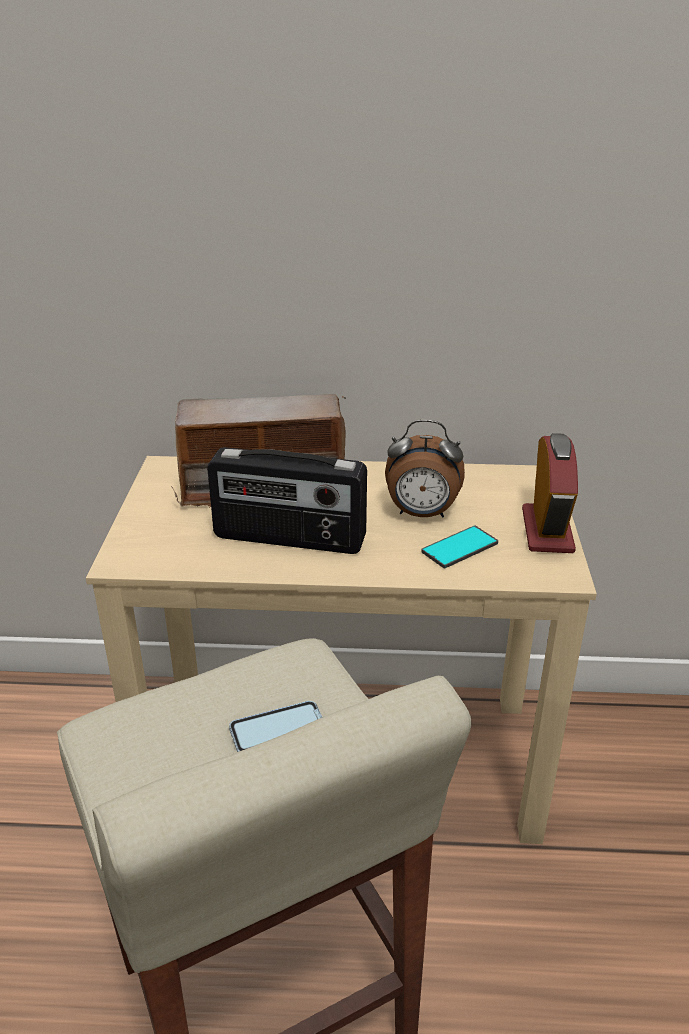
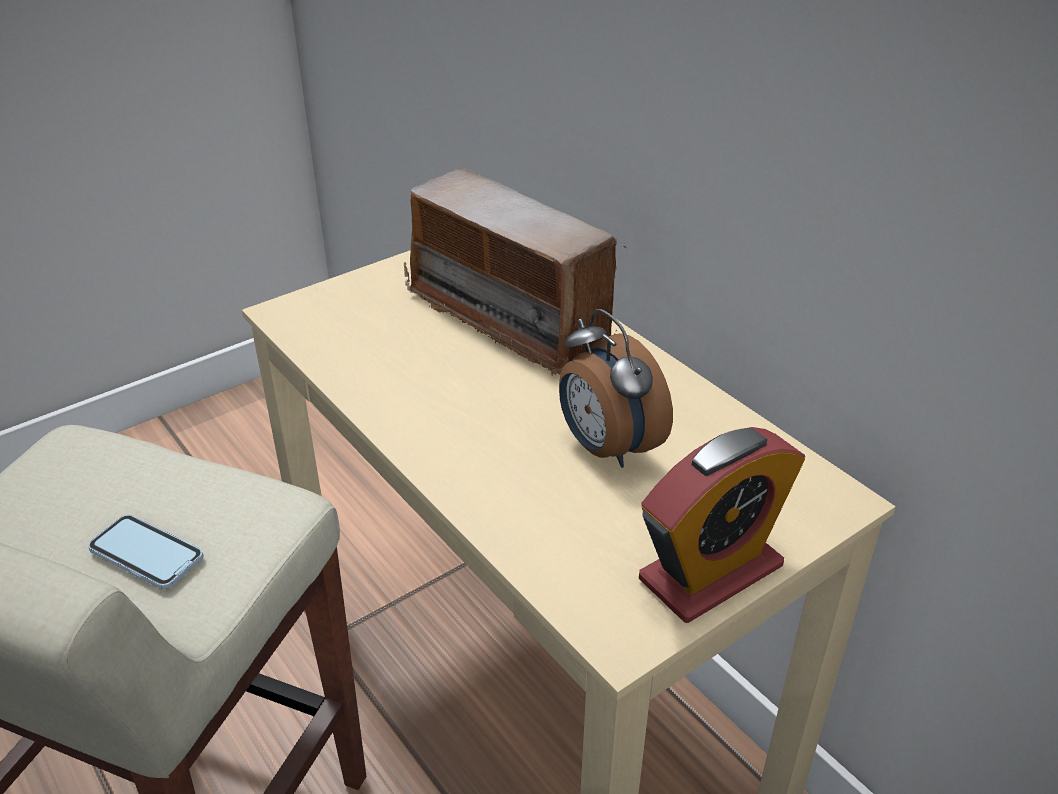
camera: 50 degrees right, 5 degrees up
radio [207,447,367,554] -> none
phone [421,525,498,568] -> none

